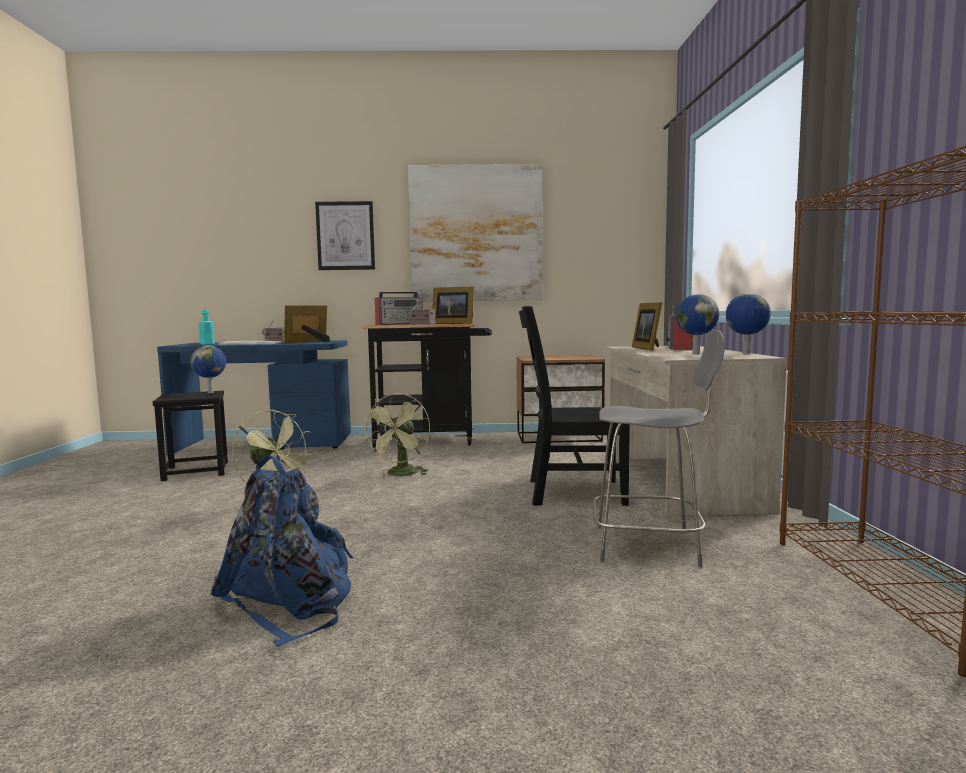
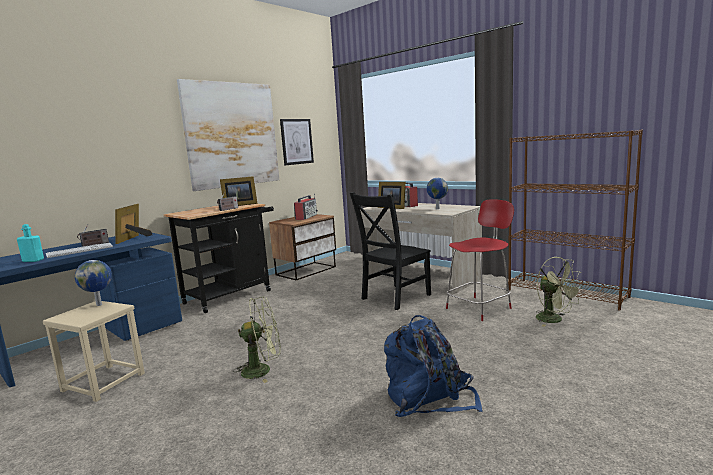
camera: 45 degrees left, 5 degrees up
black stool [153,391,228,481] -> beige stool [43,301,145,402]
picture [315,201,375,270] -> picture moved to [280,119,314,165]
green fan [362,393,430,476] -> green fan moved to [536,257,583,327]
radio [375,290,423,325] -> radio moved to [294,194,318,220]
grey chair [593,330,725,567] -> red chair [446,199,514,321]
globe [726,293,771,354] -> none

